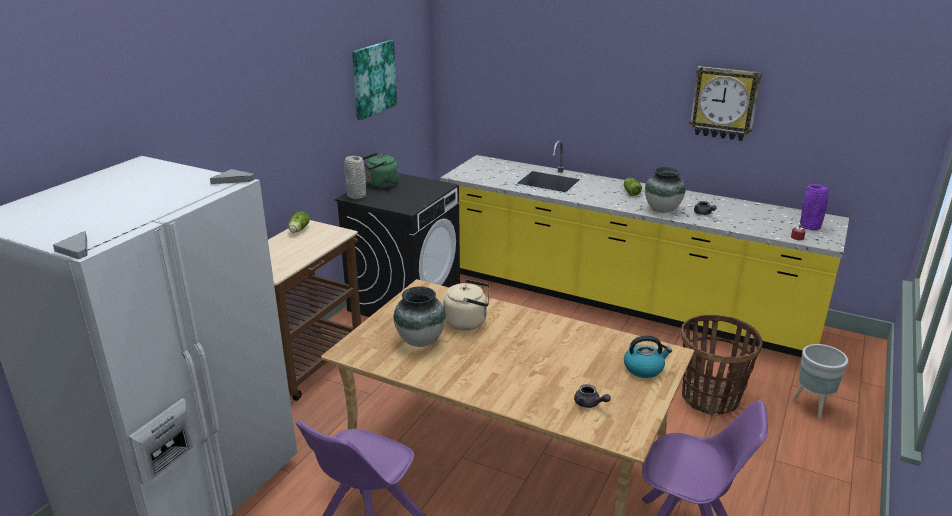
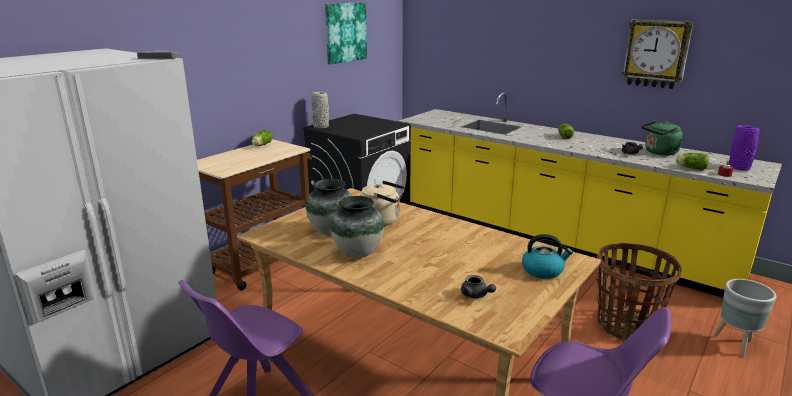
camera: 10 degrees right, 5 degrees down
green kettle [363,153,399,188] -> green kettle moved to [641,121,683,155]
vase [645,167,685,213] -> vase moved to [330,196,384,258]
none -> lettuce [676,153,709,170]

